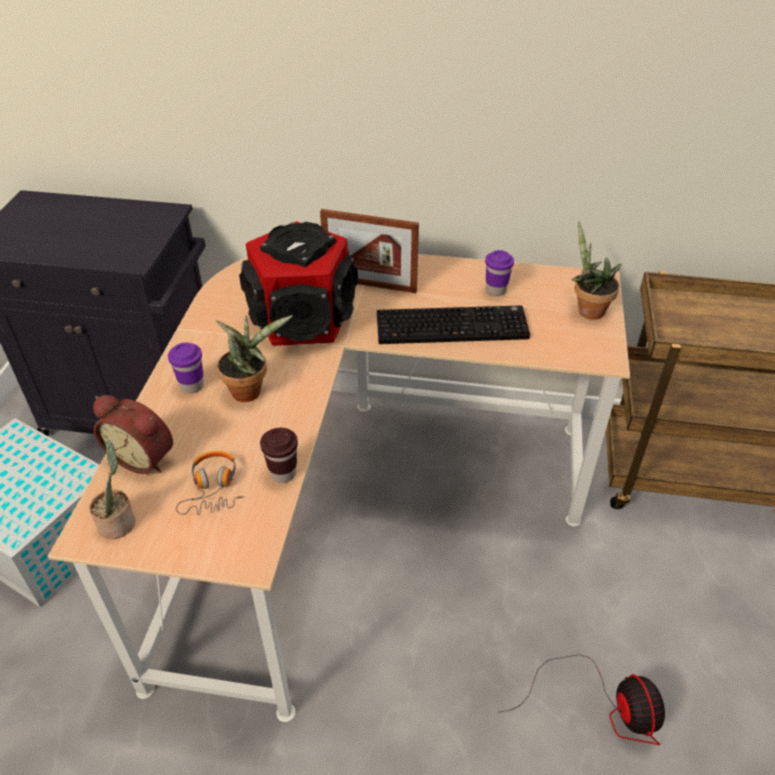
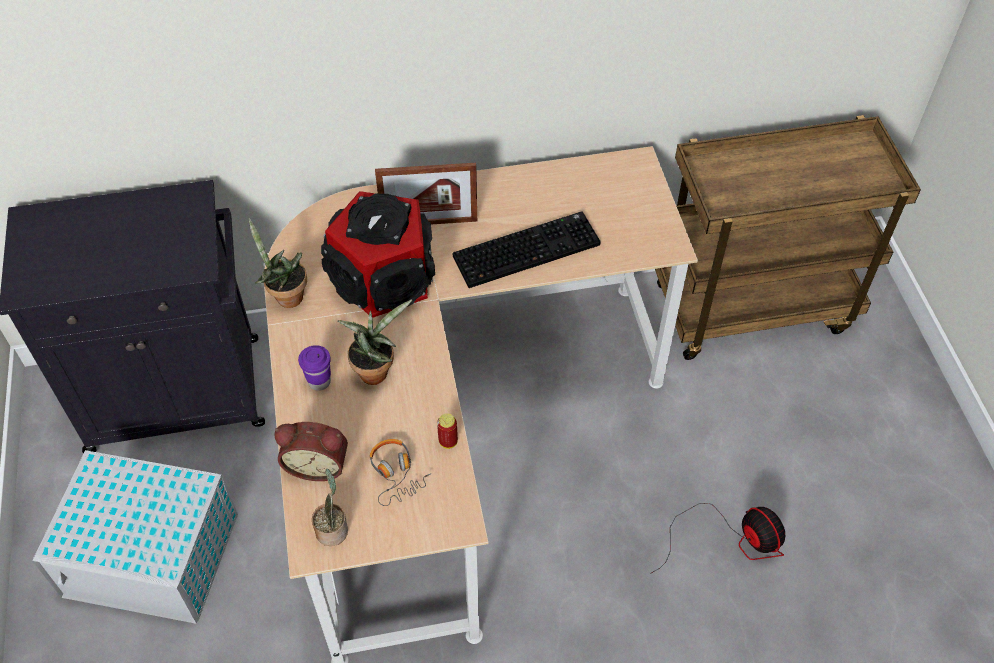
camera: 20 degrees left, 10 degrees up
brown cup [260,428,298,483] -> can [437,413,458,449]
purple cup [485,250,514,296] -> none
potted plant [572,222,622,320] -> potted plant moved to [249,218,307,308]

